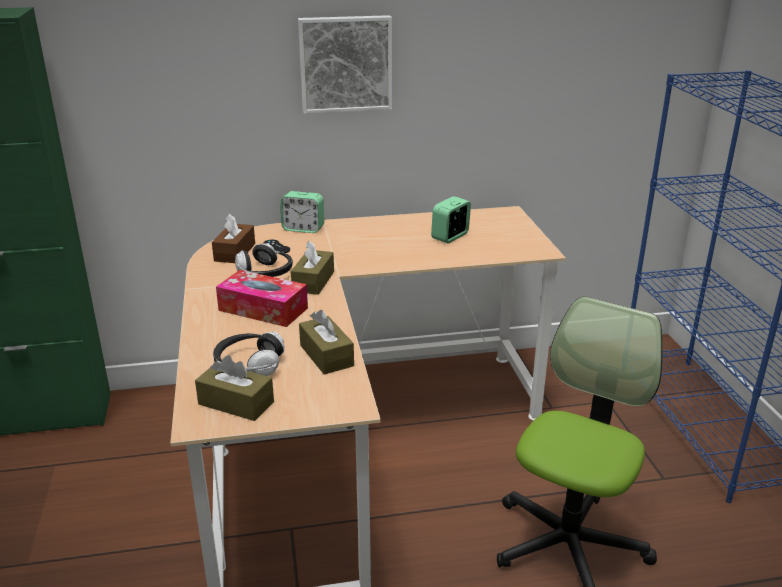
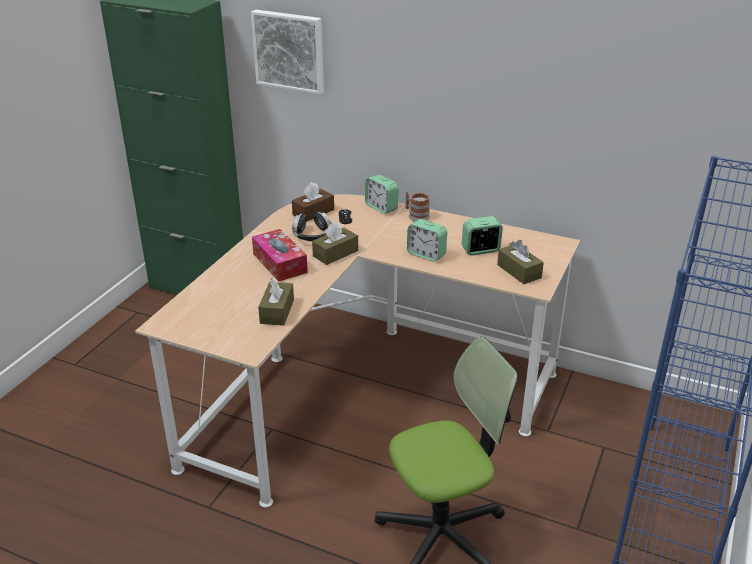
camera: 35 degrees right, 5 degrees up
brown tissue box [195,355,274,421] -> brown tissue box moved to [497,240,544,284]
headphones [213,332,285,376] -> none
picture [298,15,392,114] -> picture moved to [251,10,324,94]
none -> mug [405,192,430,221]
none -> alarm clock [407,219,447,262]

